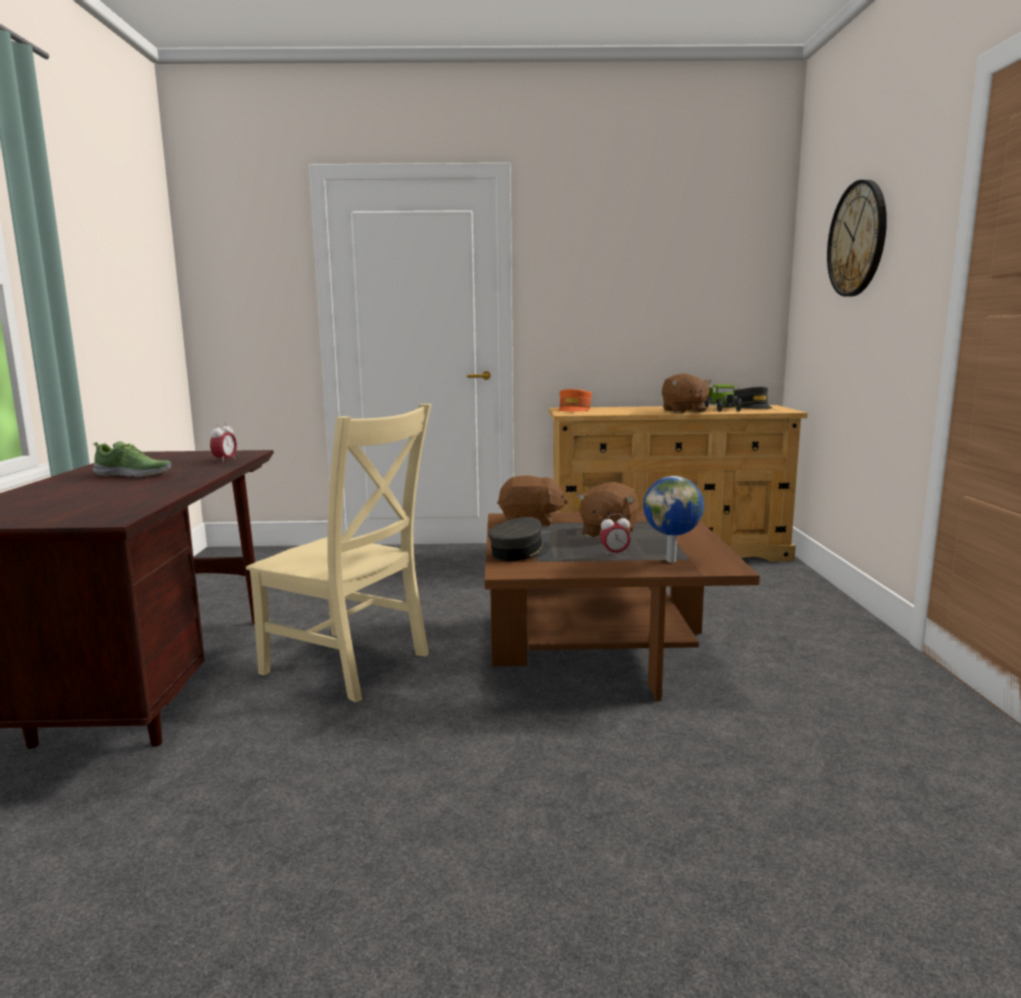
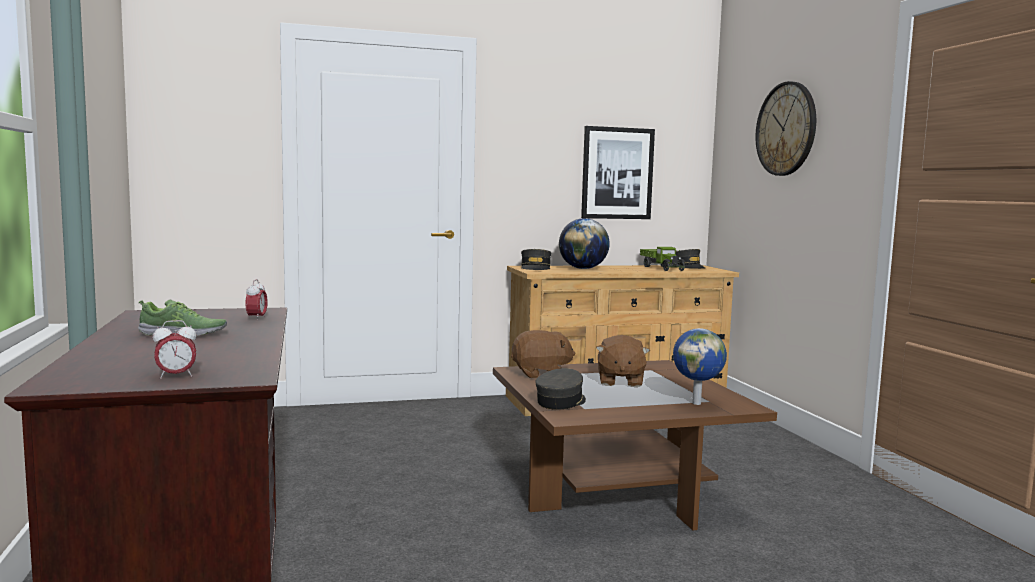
camera: 15 degrees left, 5 degrees down
beige chair [246,404,432,702] -> none
orange cap [558,389,592,412] -> grey cap [521,249,551,270]
alarm clock [600,514,631,556] -> alarm clock moved to [153,320,196,379]
brown plush toy [662,373,712,413] -> none
none -> globe [559,218,610,269]
none -> picture [581,126,655,219]

